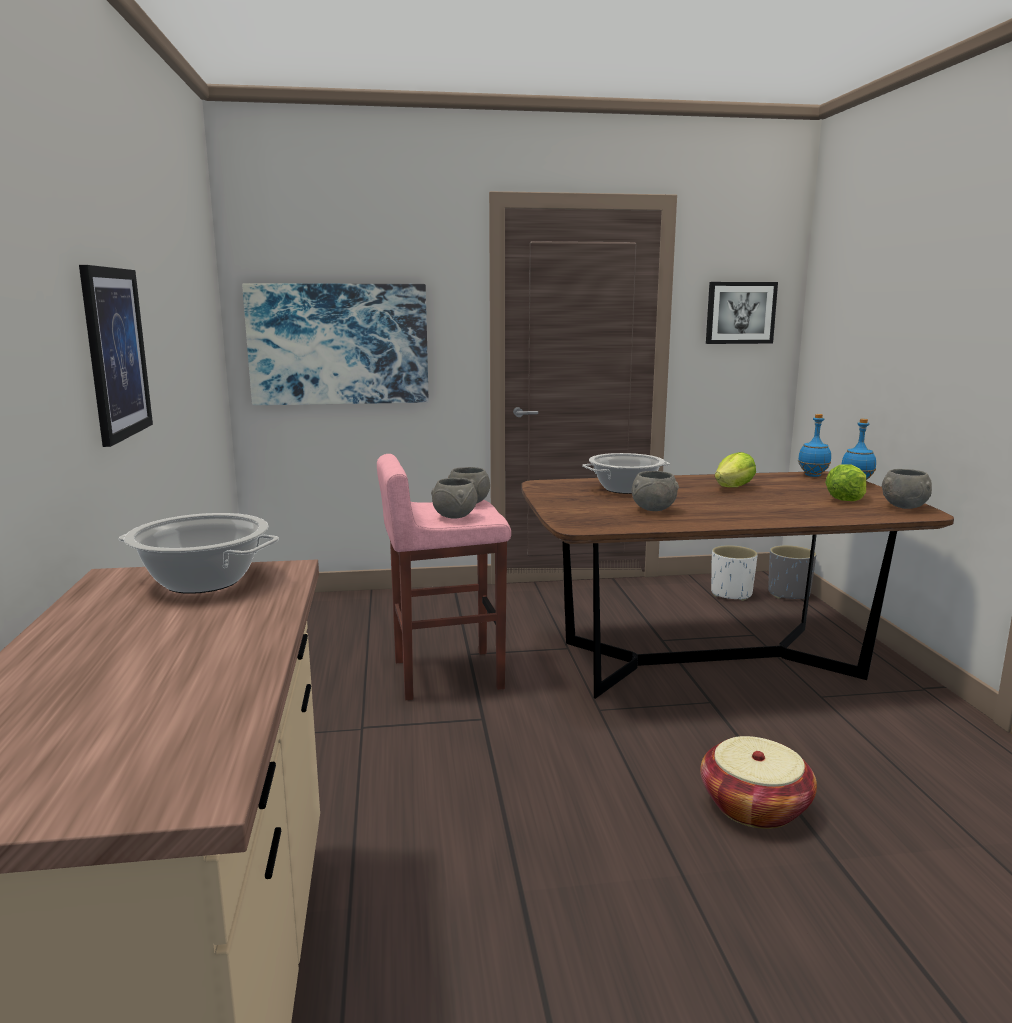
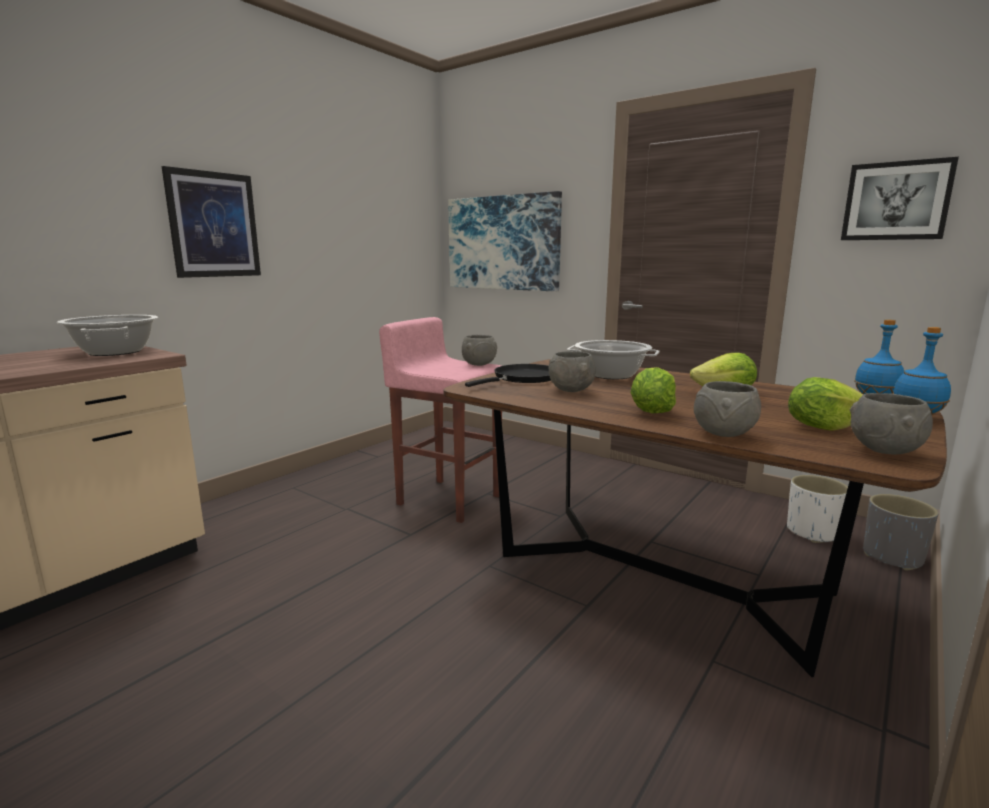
camera: 45 degrees right, 0 degrees up
grey bowl [431,478,478,519] -> grey bowl moved to [694,381,761,437]
basket [700,736,817,829] -> none
none -> black frying pan [465,364,551,387]
none -> lettuce [630,367,676,413]

